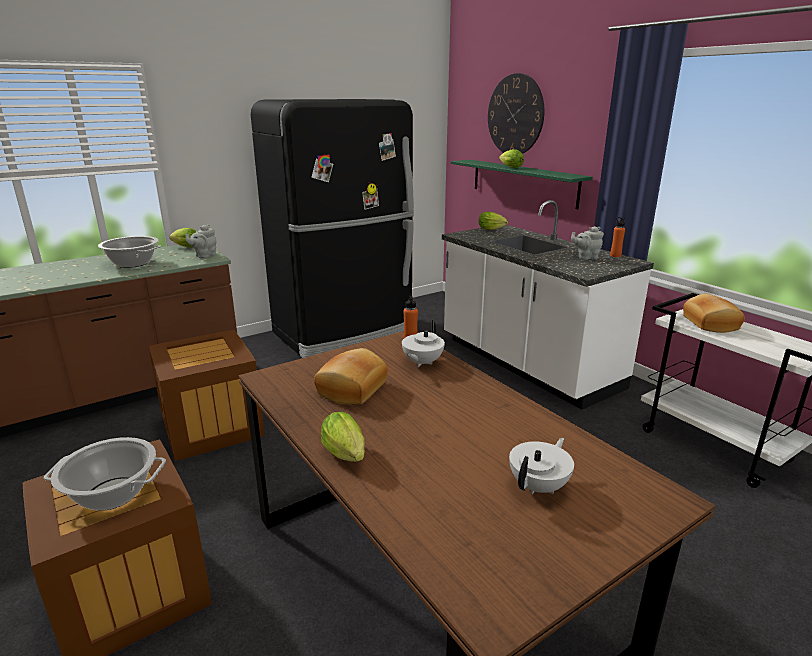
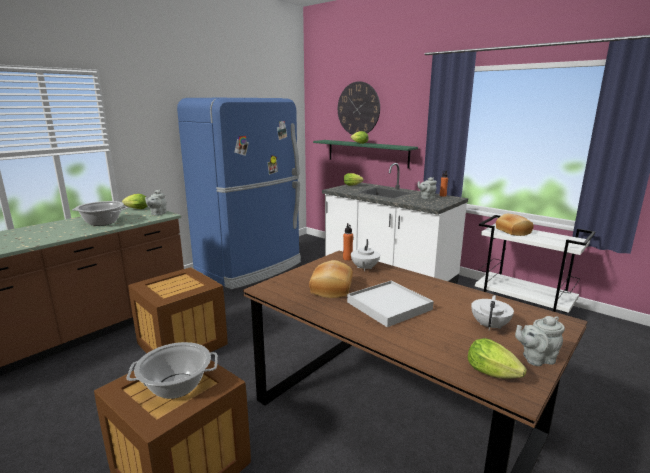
camera: 15 degrees left, 5 degrees down
black fridge [251,99,414,358] -> blue fridge [177,98,301,290]
lettuce [321,412,364,462] -> lettuce moved to [468,338,527,379]
none -> white tray [347,281,434,327]
none -> grey teapot [515,316,565,366]

